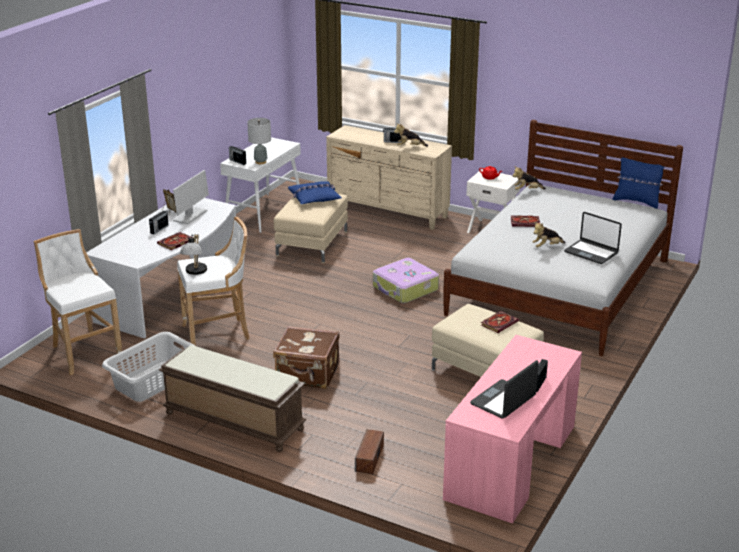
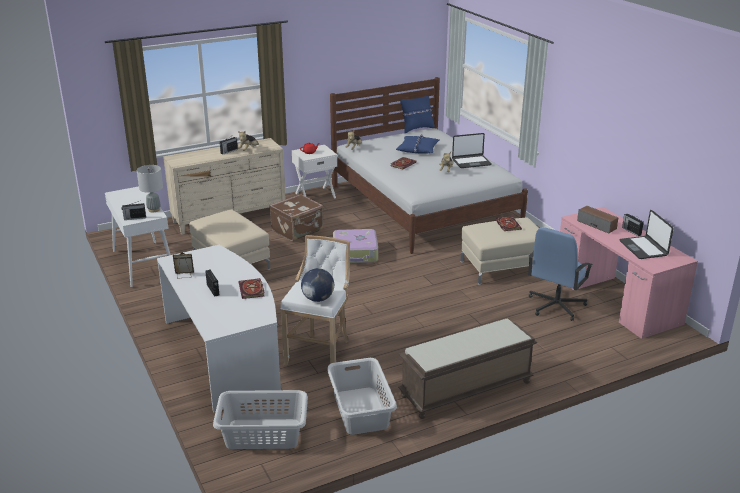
camera: 55 degrees left, 0 degrees up
white stool [33,229,122,375] -> grey laundry basket [213,390,308,449]
monitor [173,170,209,224] -> none
table lamp [180,234,207,275] -> globe [301,268,334,302]
brown suitcase [273,326,340,389] -> brown suitcase moved to [269,194,323,241]
blue pillow [288,181,342,204] -> blue pillow moved to [396,134,440,153]
speaker [355,429,384,474] -> speaker moved to [577,206,618,234]
none -> blue office chair [528,227,593,321]

